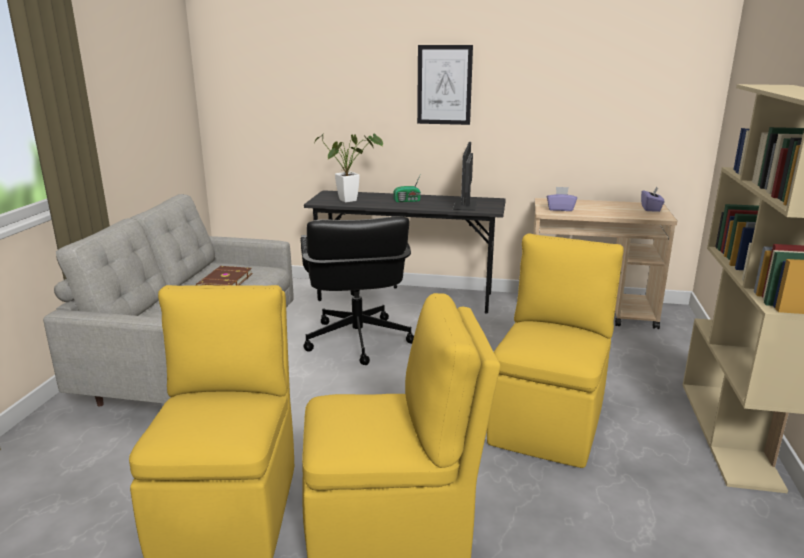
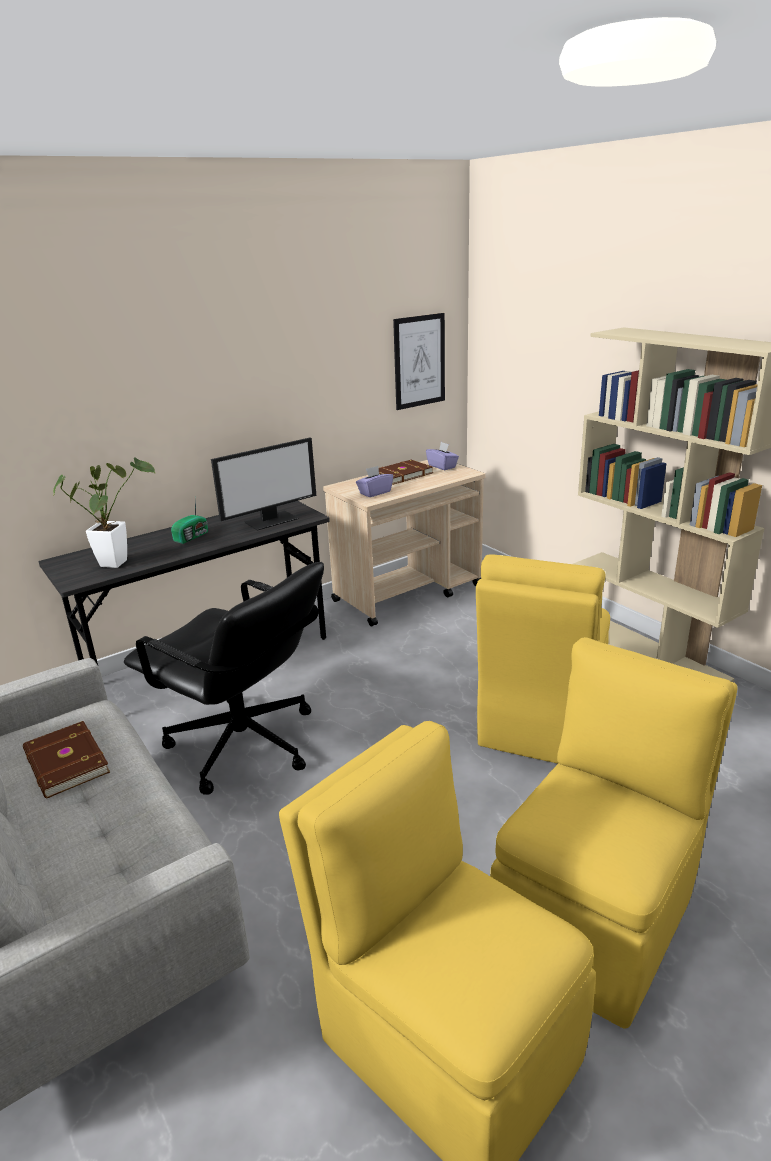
camera: 45 degrees left, 5 degrees up
picture [417,45,473,125] -> picture moved to [393,313,445,410]
monitor [453,142,477,211] -> monitor turned 90 degrees counterclockwise [211,438,316,531]
yellow chair [487,234,624,468] -> yellow chair turned 135 degrees counterclockwise [476,554,610,764]
none -> brown book [378,460,433,485]

